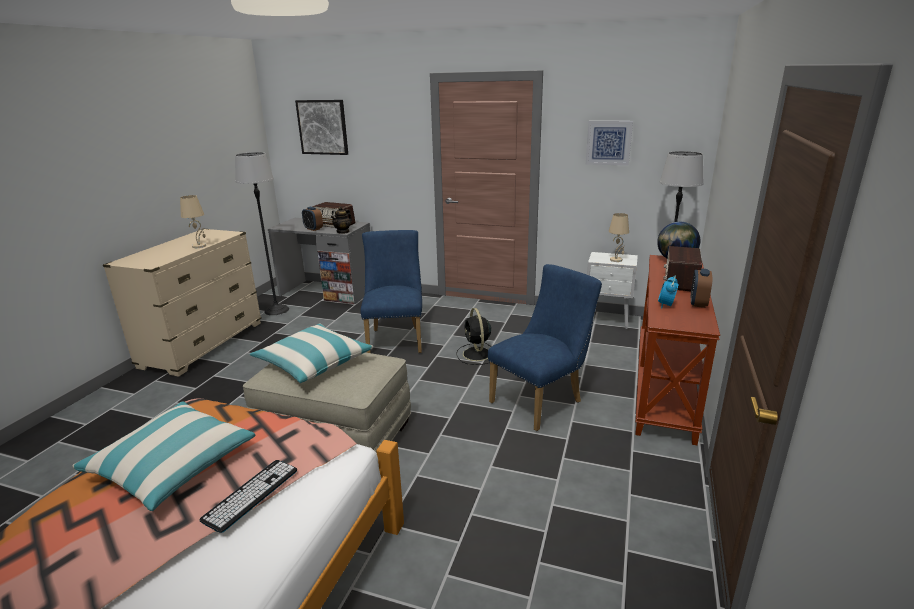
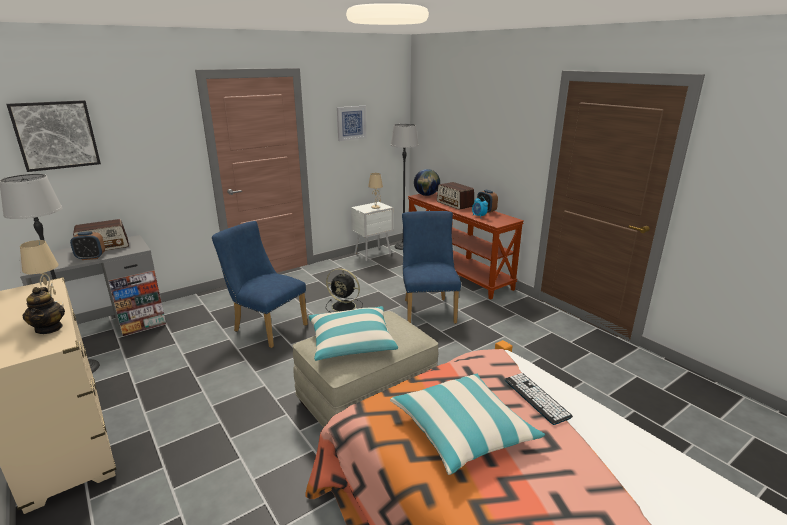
camera: 55 degrees left, 0 degrees up
teapot [331,206,352,234] -> teapot moved to [22,287,65,334]

